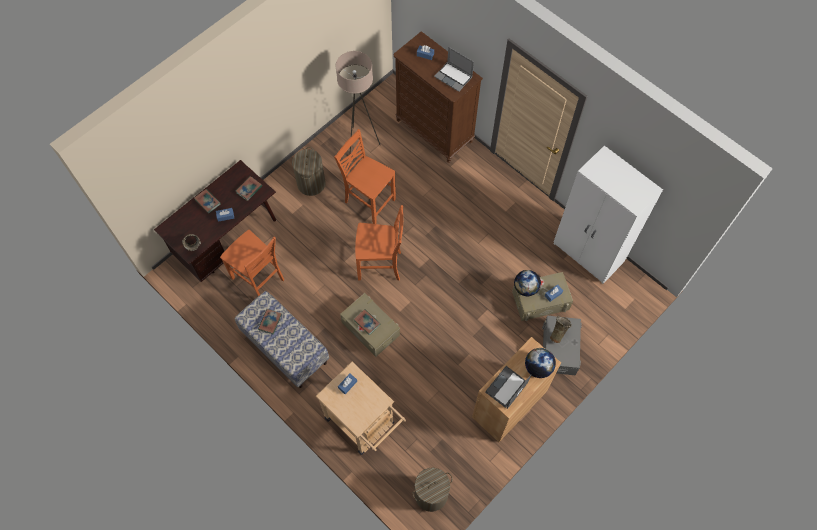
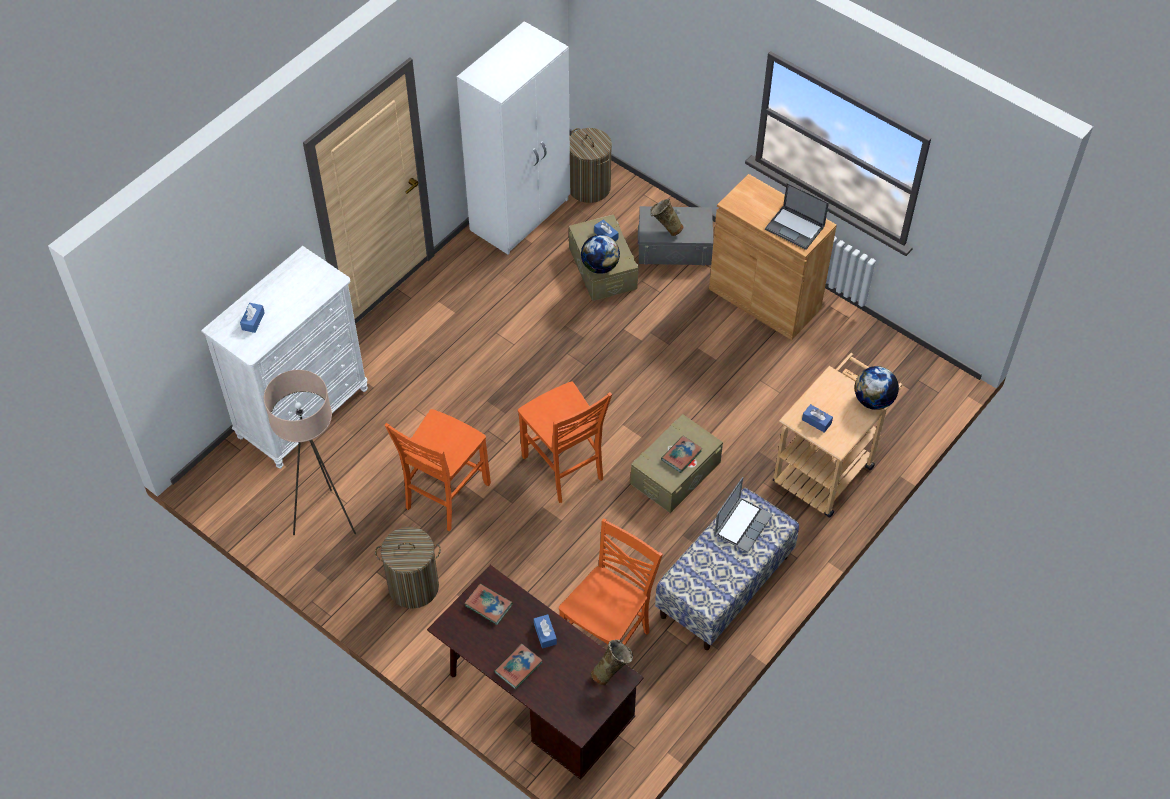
camera: 95 degrees left, 10 degrees down
book [258,309,282,334] -> none
orange chair [355,205,403,281] -> orange chair turned 150 degrees clockwise [518,381,612,503]
brown dresser [394,31,483,163] -> white dresser [201,246,368,469]
laundry basket [412,467,453,512] -> laundry basket moved to [570,128,612,203]
laptop [434,47,474,92] -> laptop moved to [714,477,773,553]
globe [525,348,556,378] -> globe moved to [855,366,899,410]

